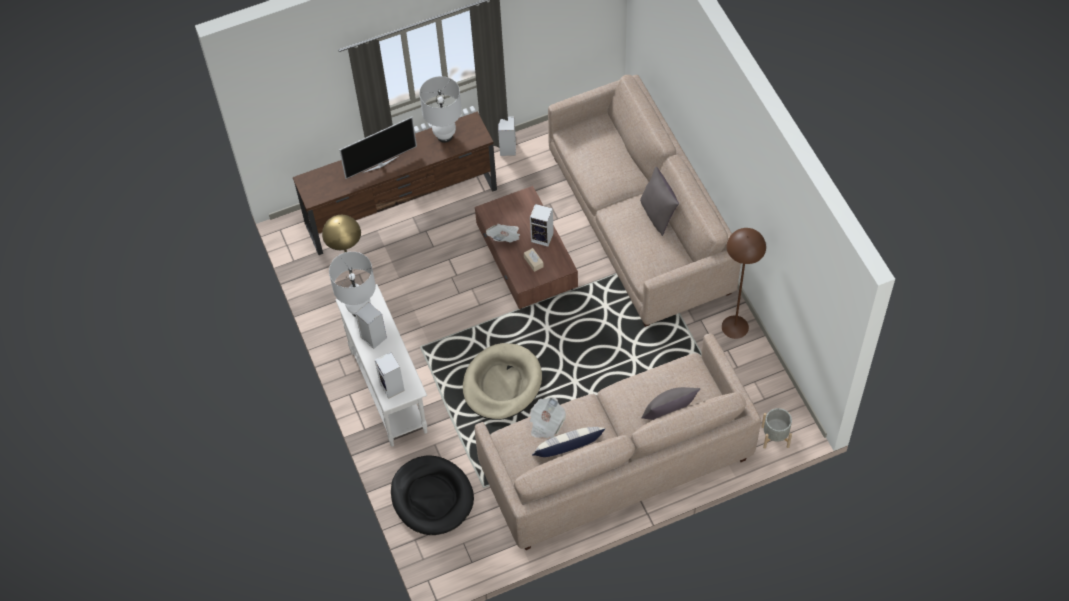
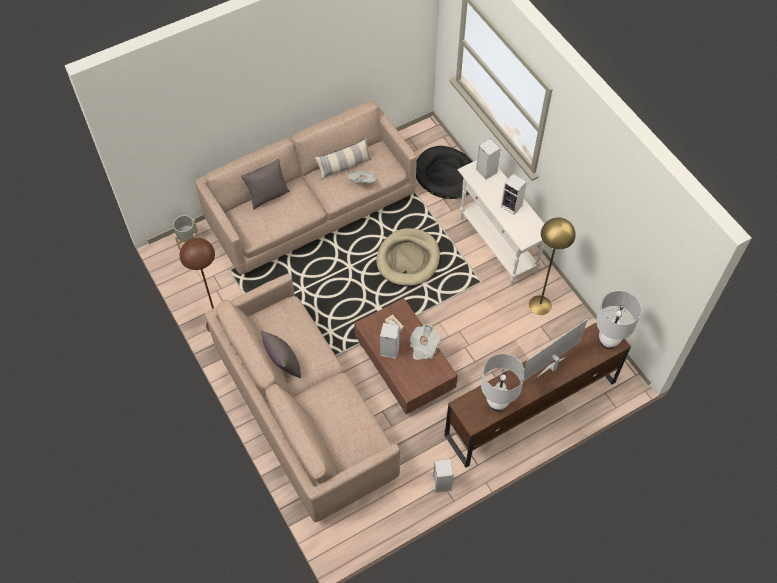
camera: 170 degrees right, 0 degrees up
white table lamp [329,252,376,317] -> white table lamp moved to [596,291,642,349]

